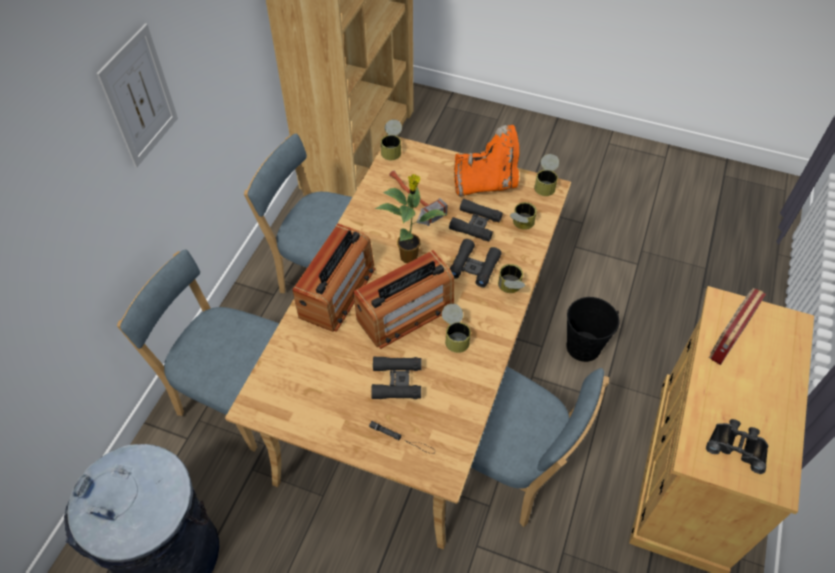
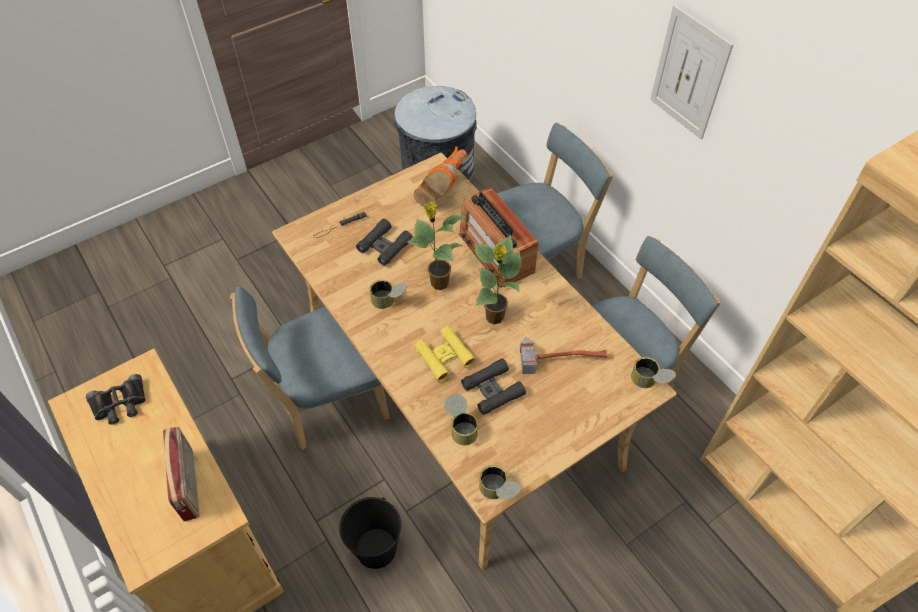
camera: 125 degrees right, 0 degrees up
radio [353,250,454,349] -> potted plant [407,202,466,290]
black binoculars [450,239,502,287] -> yellow binoculars [414,326,476,382]
orange boot [454,125,520,197] -> orange boot moved to [414,146,467,207]
can [498,264,525,293] -> none

